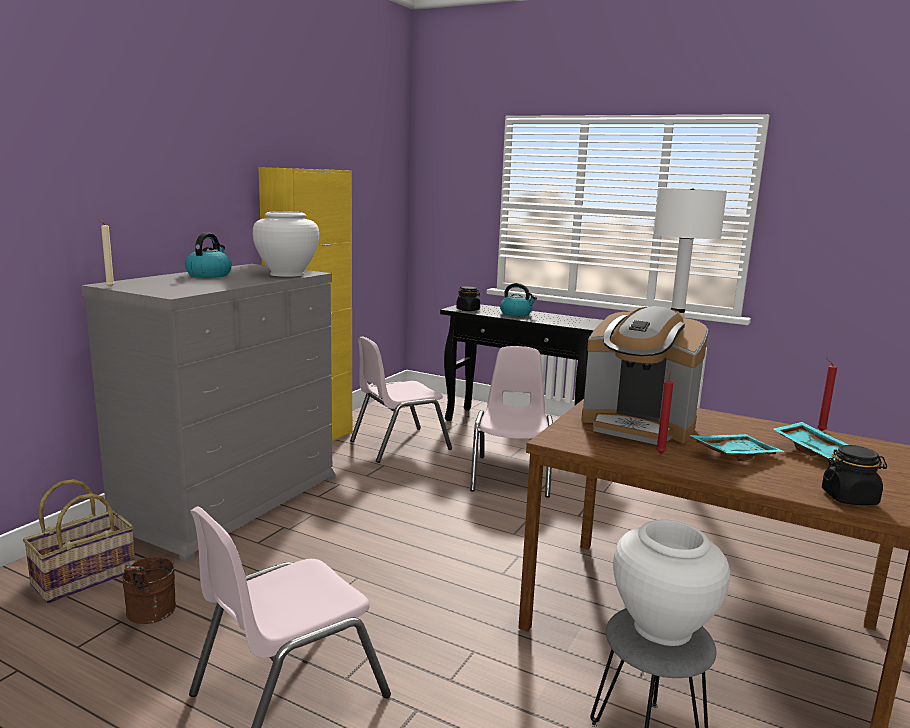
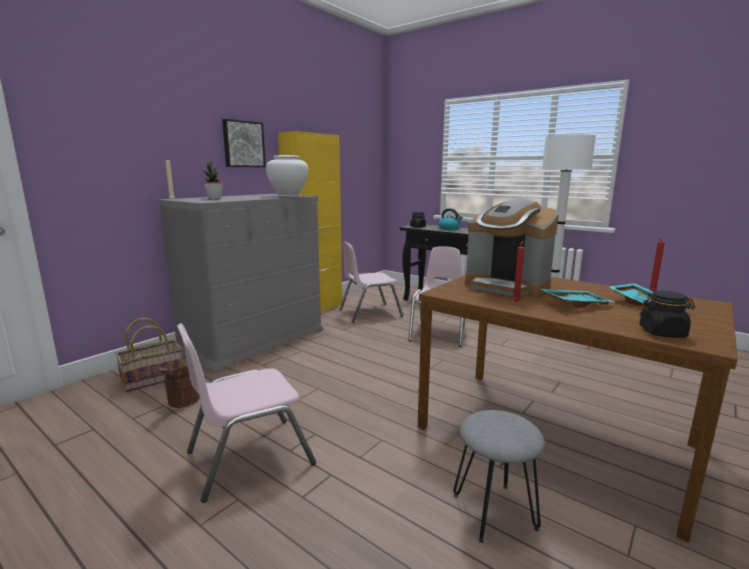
camera: 10 degrees right, 0 degrees up
kettle [185,232,232,278] -> none
white vase [613,519,730,646] -> none
none -> potted plant [203,162,223,199]
none -> picture [222,119,266,167]

